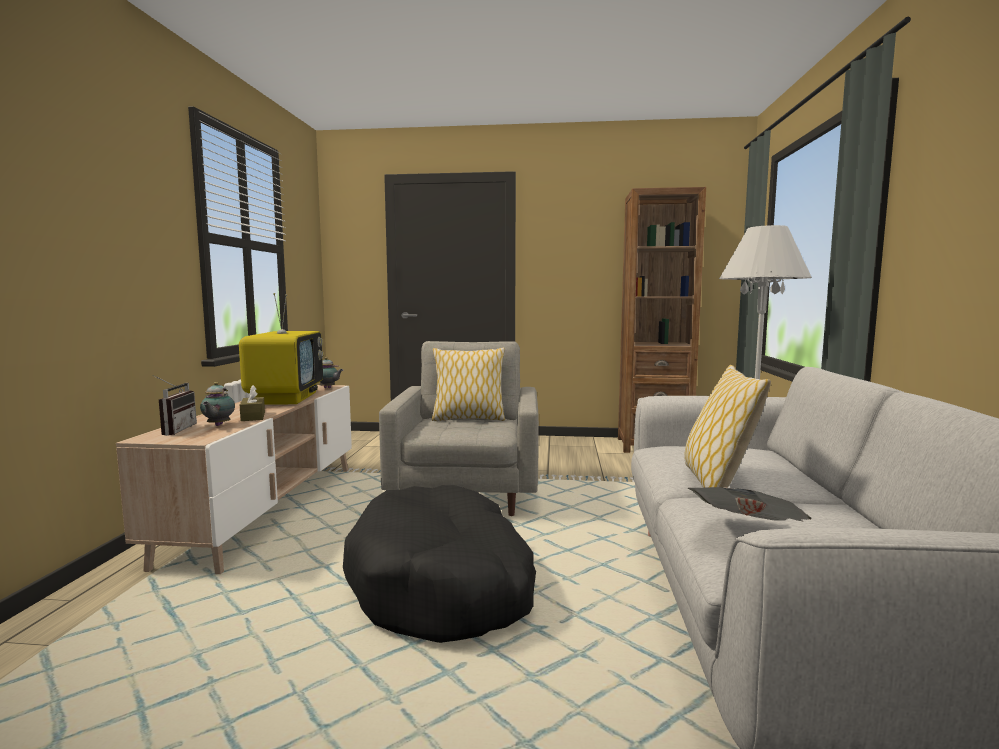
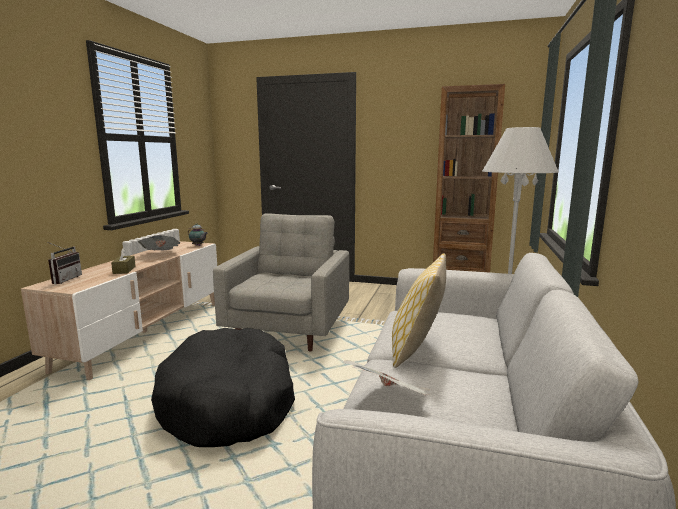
camera: 10 degrees right, 5 degrees up
teapot [200,382,235,426] -> none
television [239,293,324,405] -> newspaper [138,235,180,250]
pillow [432,348,505,421] -> none

